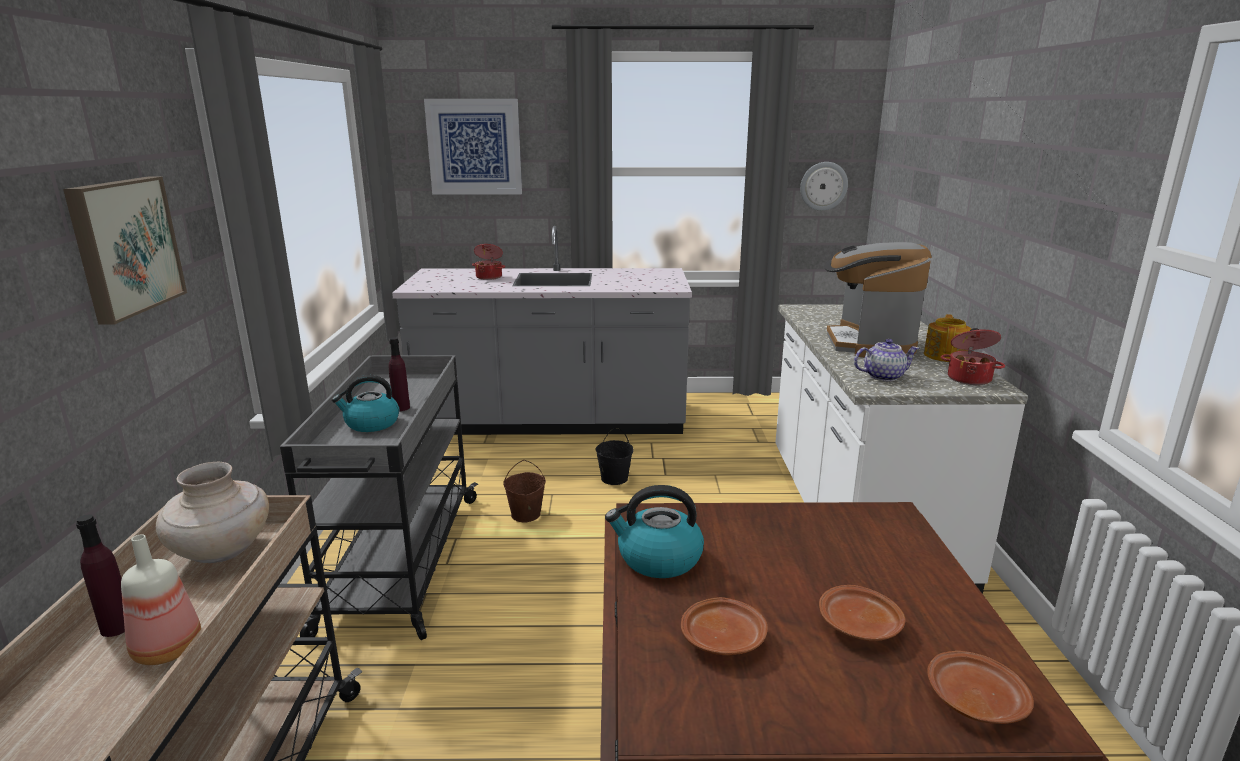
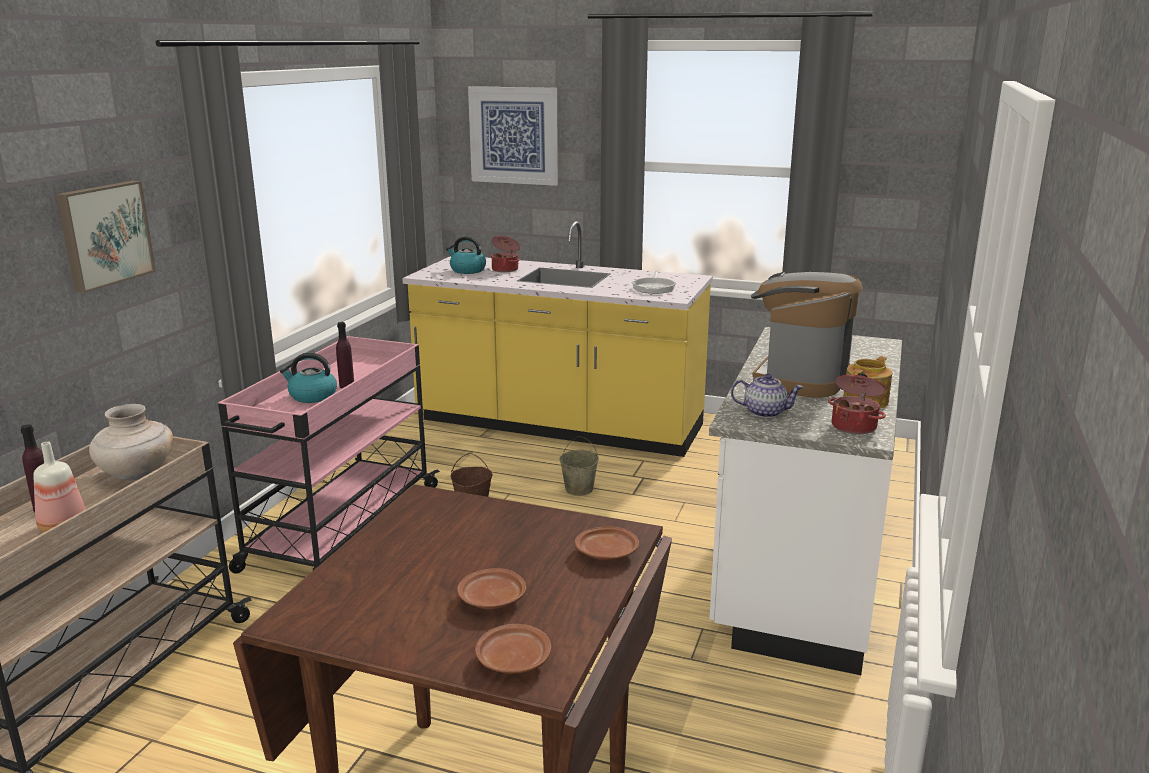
camera: 20 degrees right, 0 degrees up
grey cart [280,355,478,640] -> pink cart [218,336,440,574]
grey counter [392,226,692,435] -> yellow counter [402,221,713,457]
black bucket [595,428,634,485] -> beige bucket [559,436,599,496]
kettle [605,485,704,578] -> kettle moved to [446,236,486,274]
brown plate [681,597,768,655] -> brown plate moved to [575,526,639,560]
wall clock [800,162,848,211] -> none
none -> frying pan [631,271,677,294]

